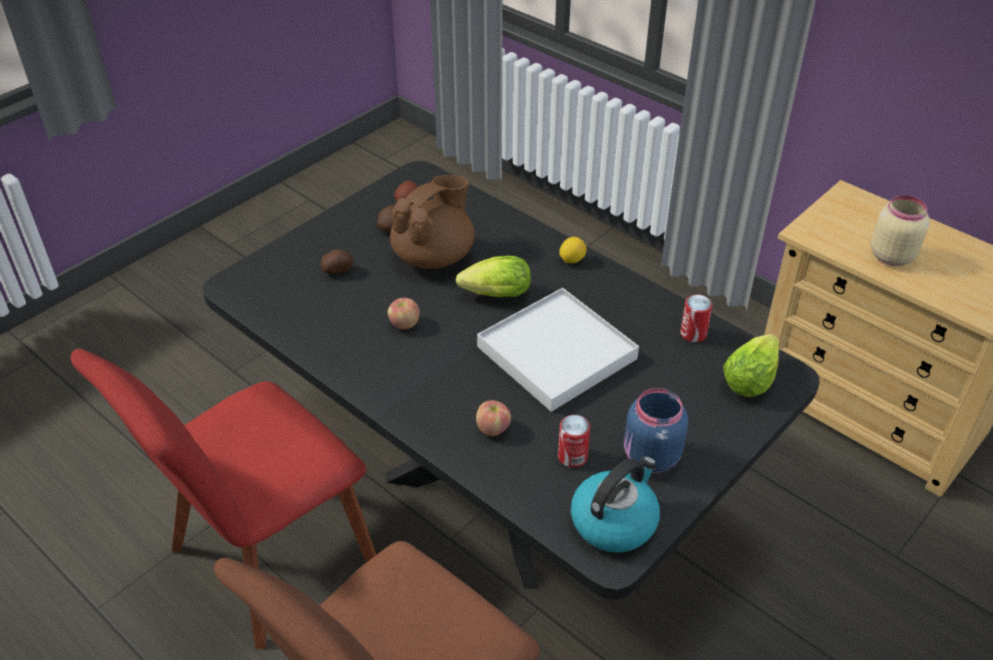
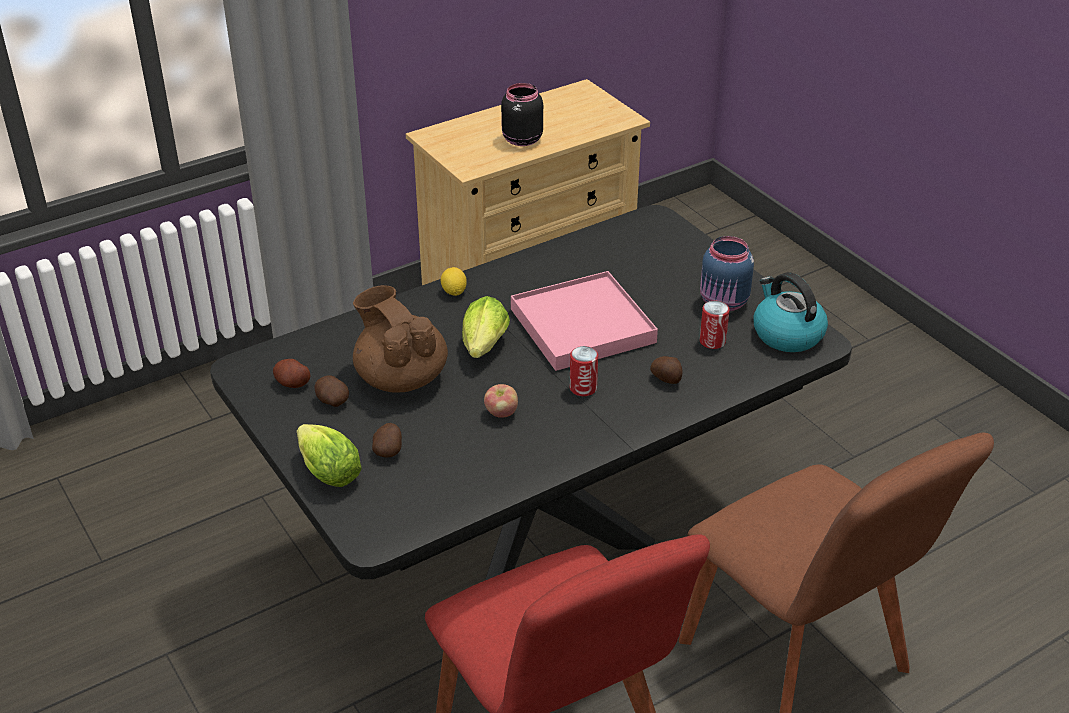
camera: 75 degrees left, 5 degrees down
apple [476,400,511,436] -> potato [650,356,683,384]
white tray [477,288,639,412] -> pink tray [511,271,658,371]
can [680,295,713,342] -> can moved to [570,346,598,396]
lettuce [723,334,779,397] -> lettuce moved to [297,424,362,487]
beige jar [871,195,930,266] -> black jar [501,83,543,146]

